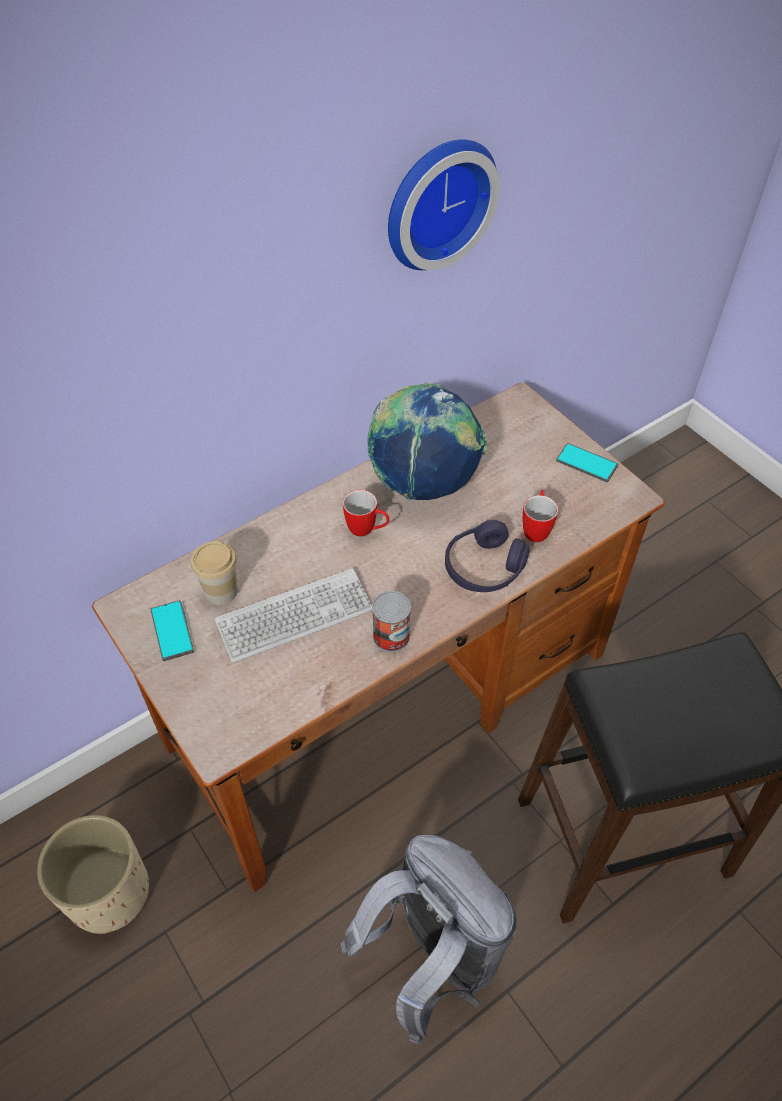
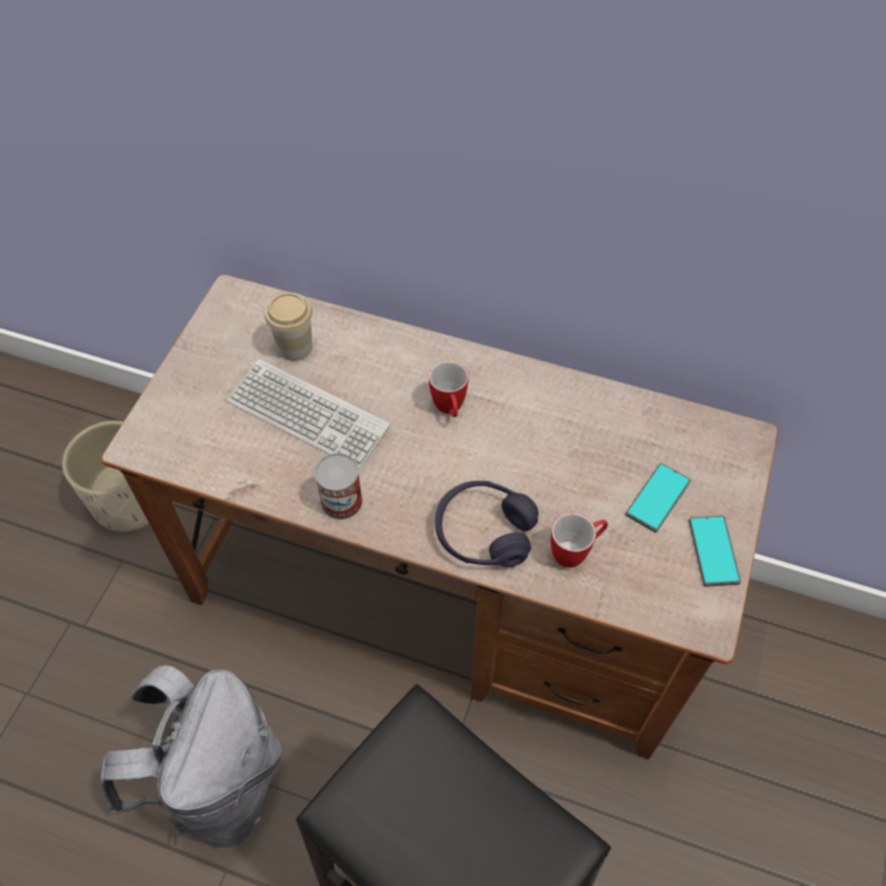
camera: 55 degrees right, 5 degrees up
phone [150,600,194,661] -> phone moved to [625,463,691,533]
globe [367,383,487,500] -> none
wall clock [388,139,500,270] -> none

